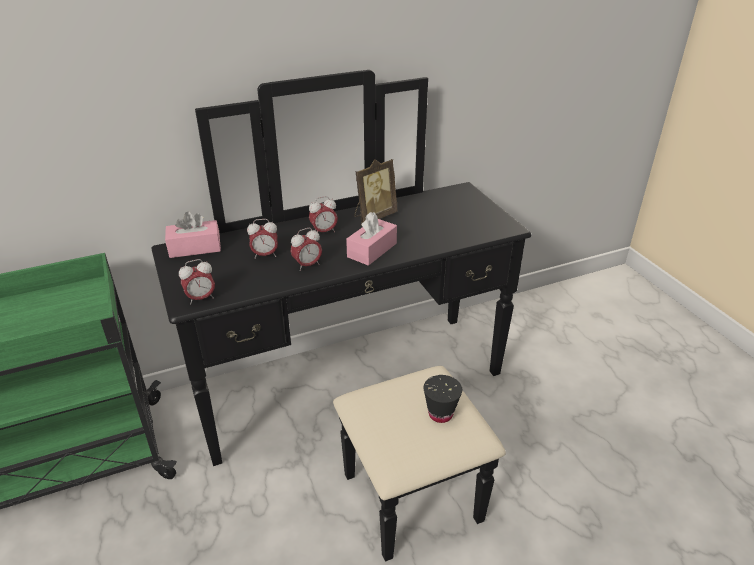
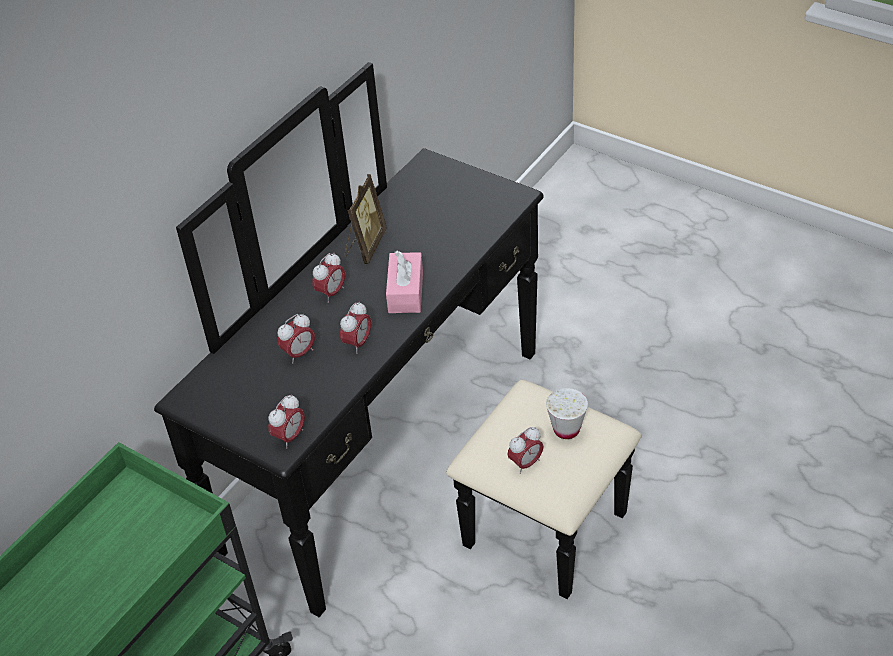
camera: 30 degrees left, 10 degrees up
pink tissue box [165,211,221,258] -> none
black cup [423,375,462,423] -> white cup [546,388,588,439]
none -> alarm clock [507,427,544,474]

